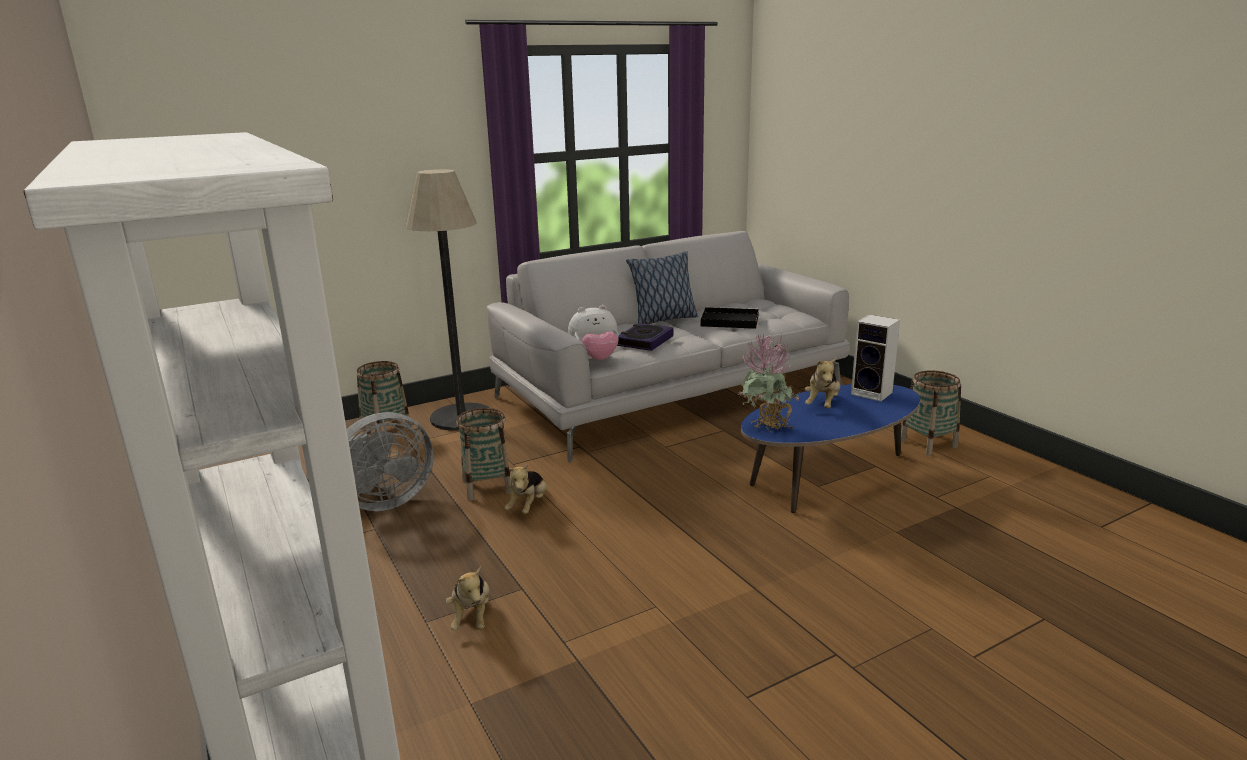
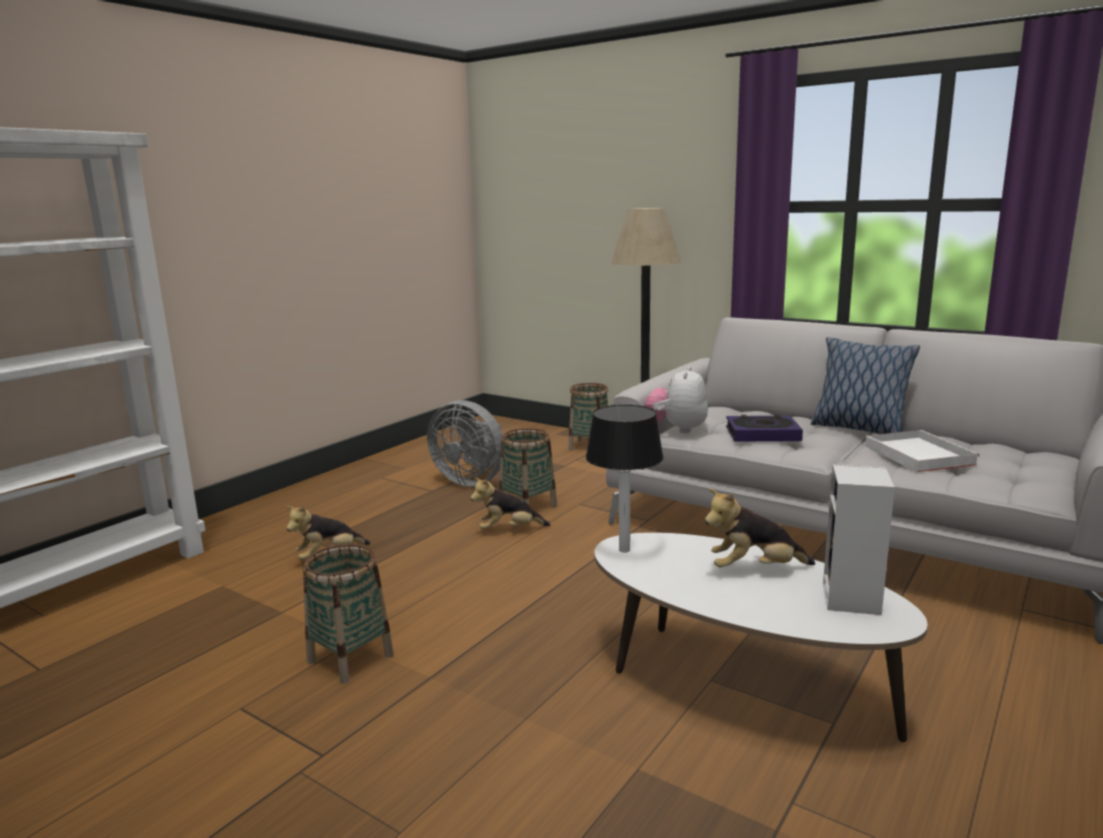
camera: 65 degrees right, 5 degrees down
plush toy [568,305,619,360] -> plush toy turned 60 degrees clockwise [644,366,708,433]
black tray [701,307,759,329] -> white tray [865,430,980,472]
potted plant [738,333,800,432] -> table lamp [586,405,664,553]
blue coffee table [741,384,920,513] -> white coffee table [594,532,928,742]
basket [901,370,961,455] -> basket moved to [303,544,394,684]

